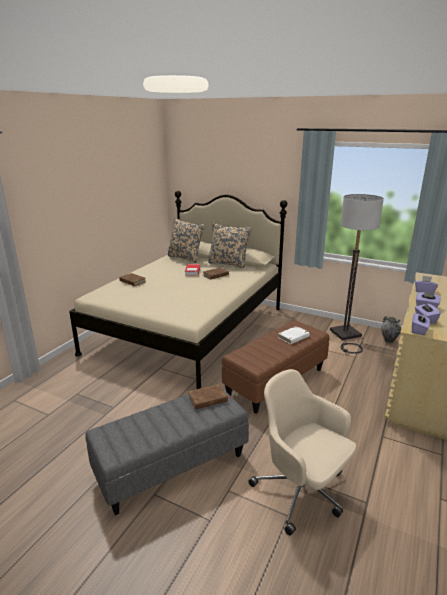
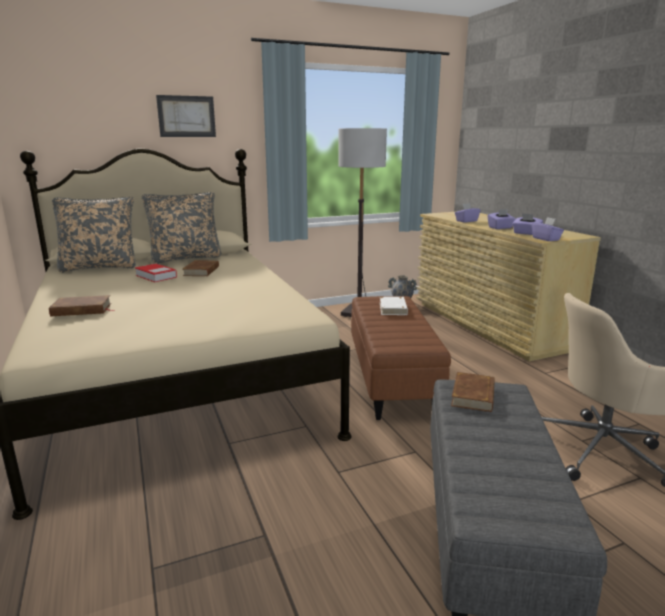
camera: 50 degrees left, 5 degrees down
none -> picture [156,95,216,137]

